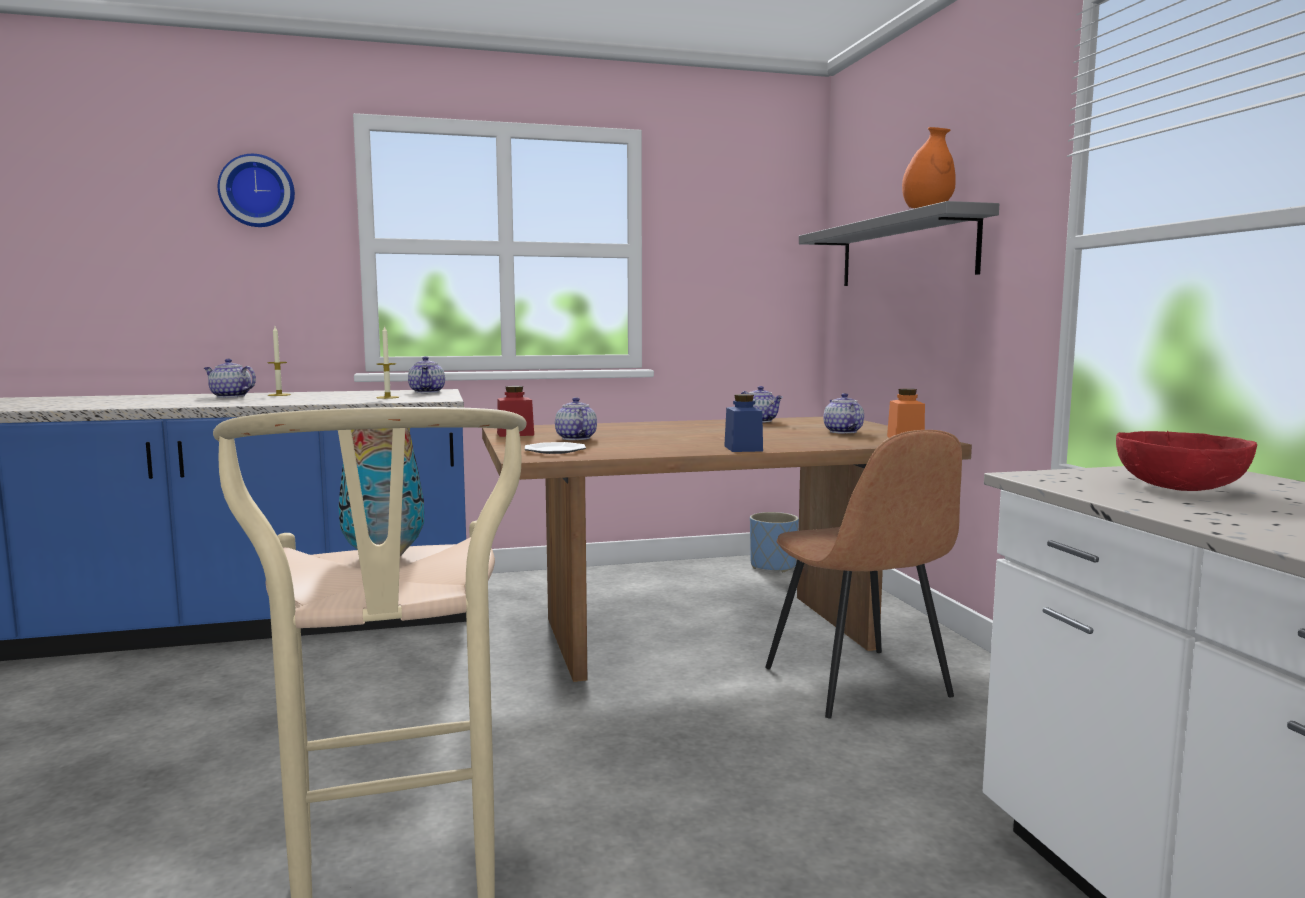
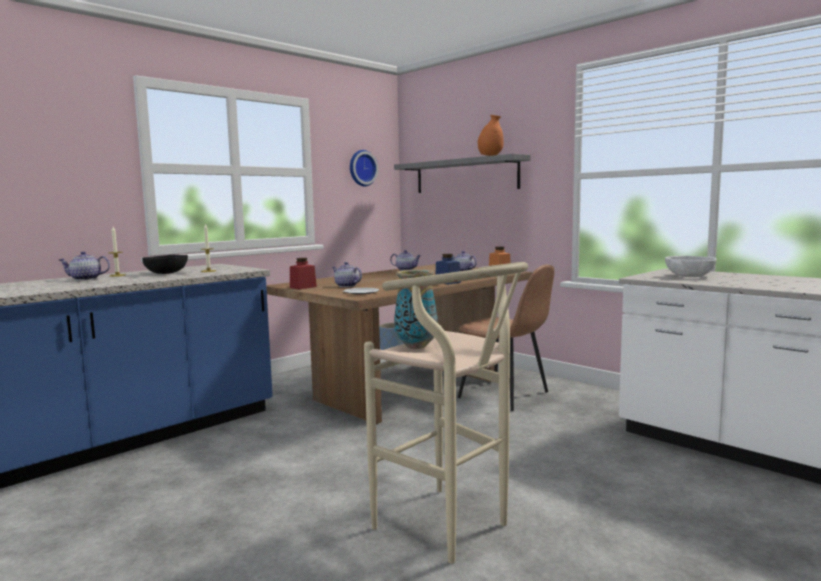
camera: 30 degrees left, 0 degrees up
wall clock [218,154,295,227] -> wall clock moved to [350,150,378,186]
teapot [408,356,445,393] -> none
red bowl [1116,431,1257,491] -> white bowl [665,256,716,277]
none -> black bowl [142,255,188,274]

